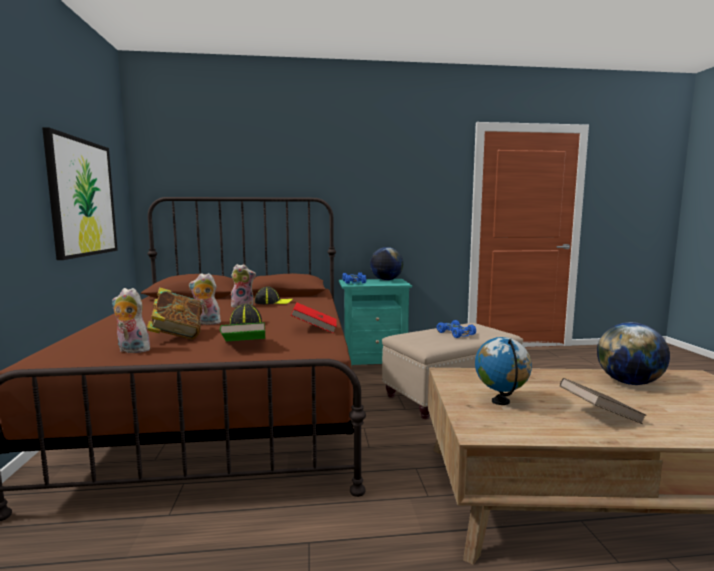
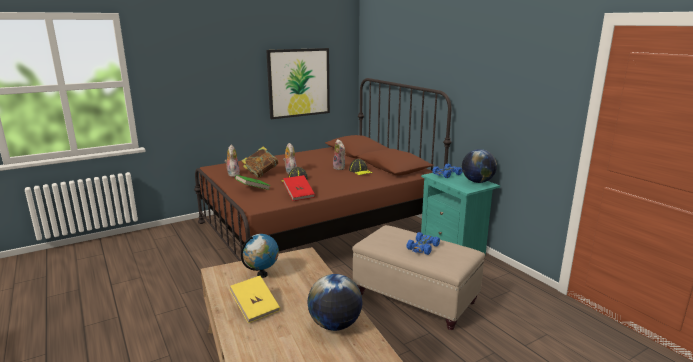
camera: 65 degrees right, 10 degrees up
brown book [560,378,647,424] -> yellow book [230,276,280,323]

